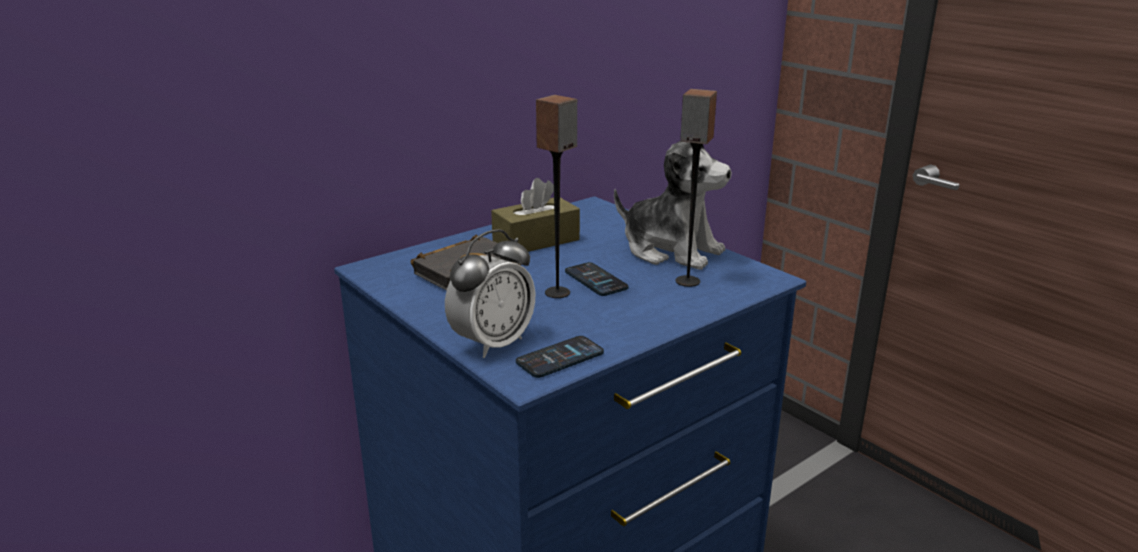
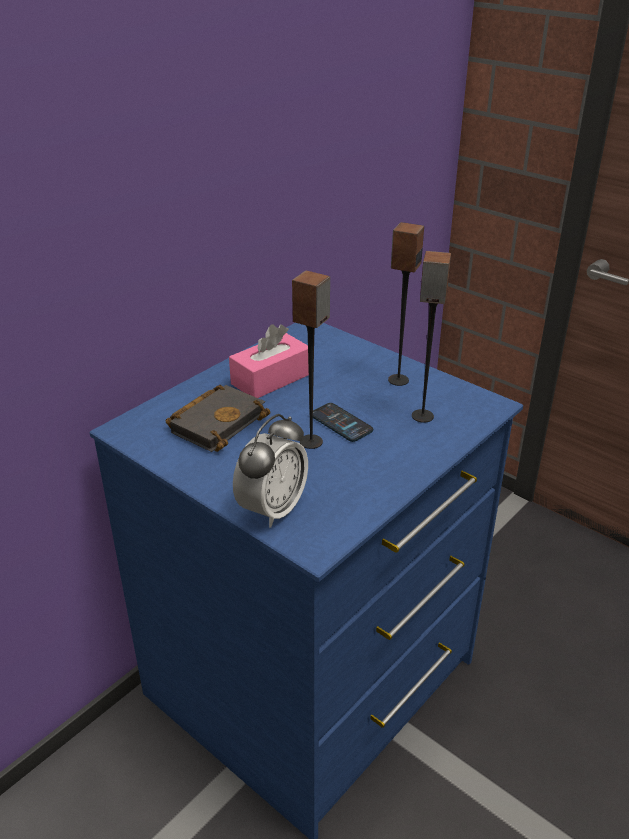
camera: 10 degrees left, 10 degrees up
brown tissue box [491,178,580,252] -> pink tissue box [229,324,309,398]
phone [516,336,604,378] -> none
plush toy [614,141,732,270] -> speaker [388,222,424,386]

